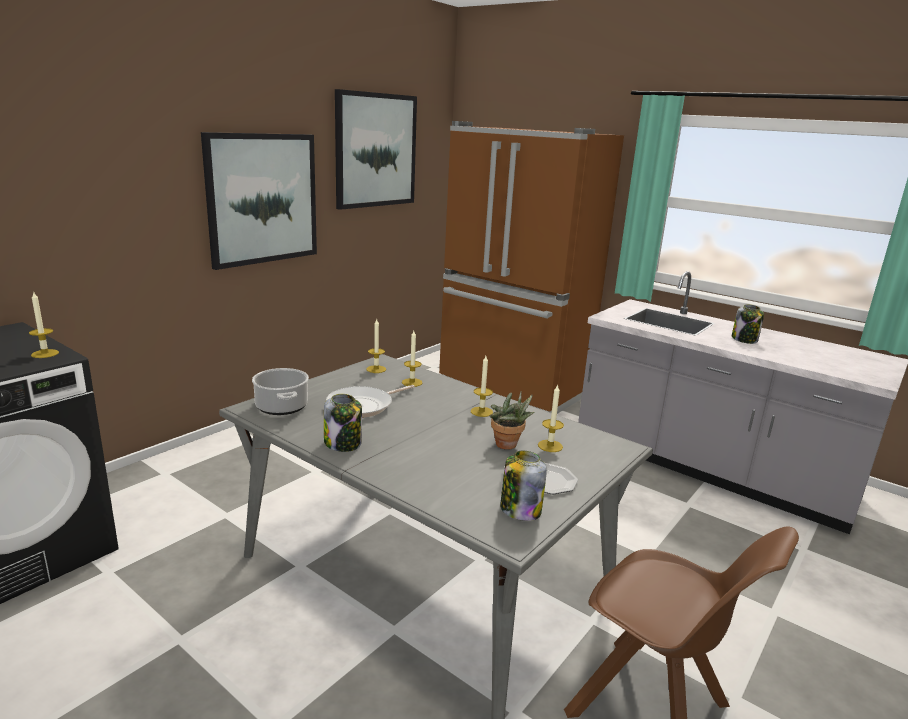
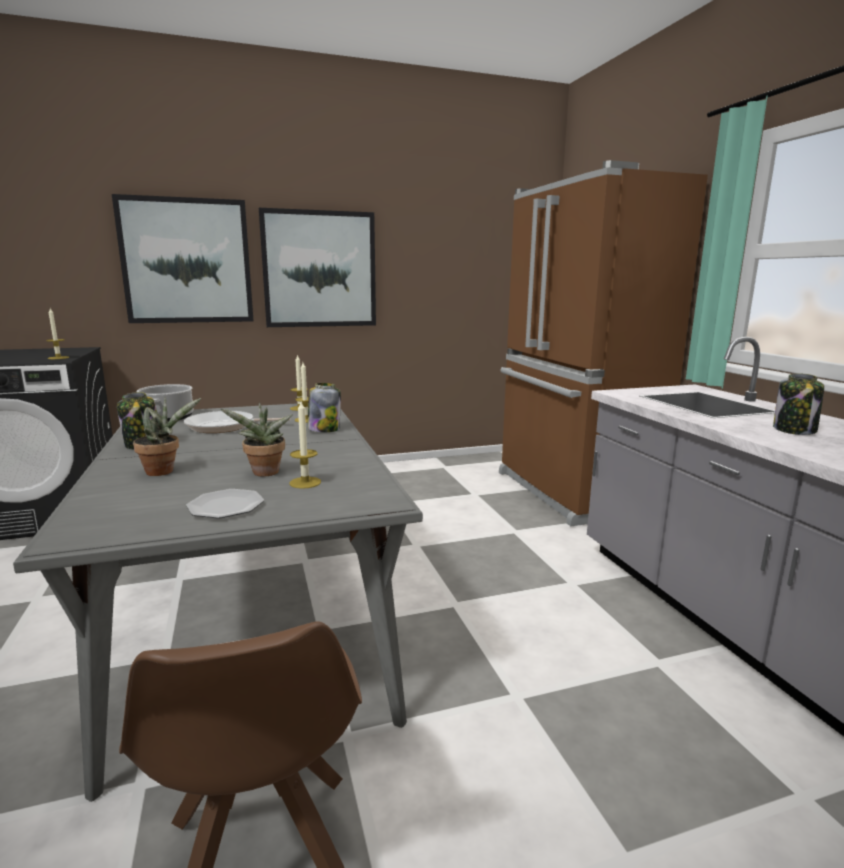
camera: 35 degrees right, 5 degrees down
picture [335,89,417,210] -> picture moved to [112,194,254,323]
candle [471,356,493,417] -> none
jar [500,451,547,521] -> jar moved to [308,383,341,432]
none -> potted plant [133,396,201,476]

